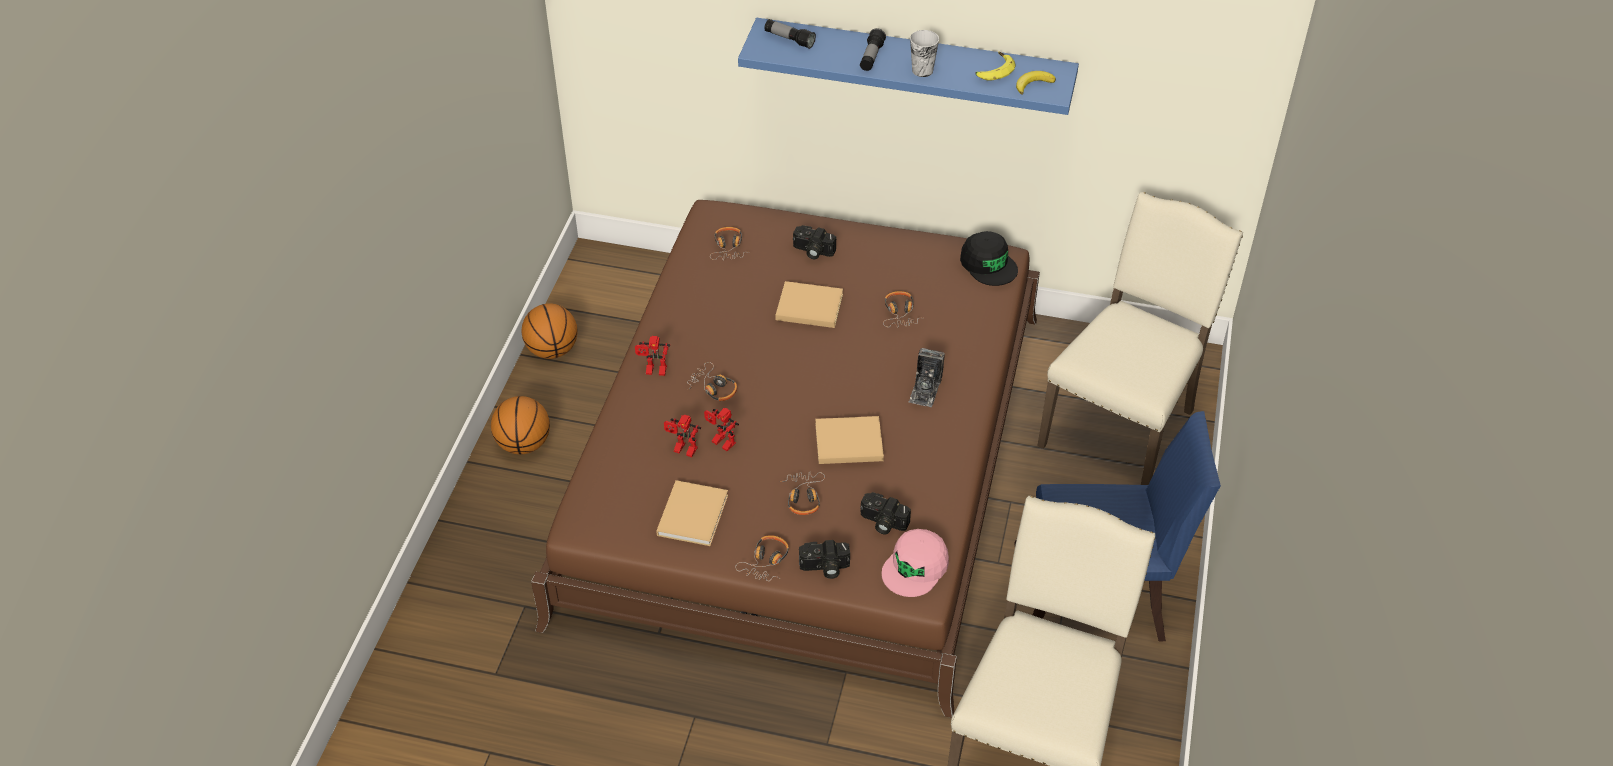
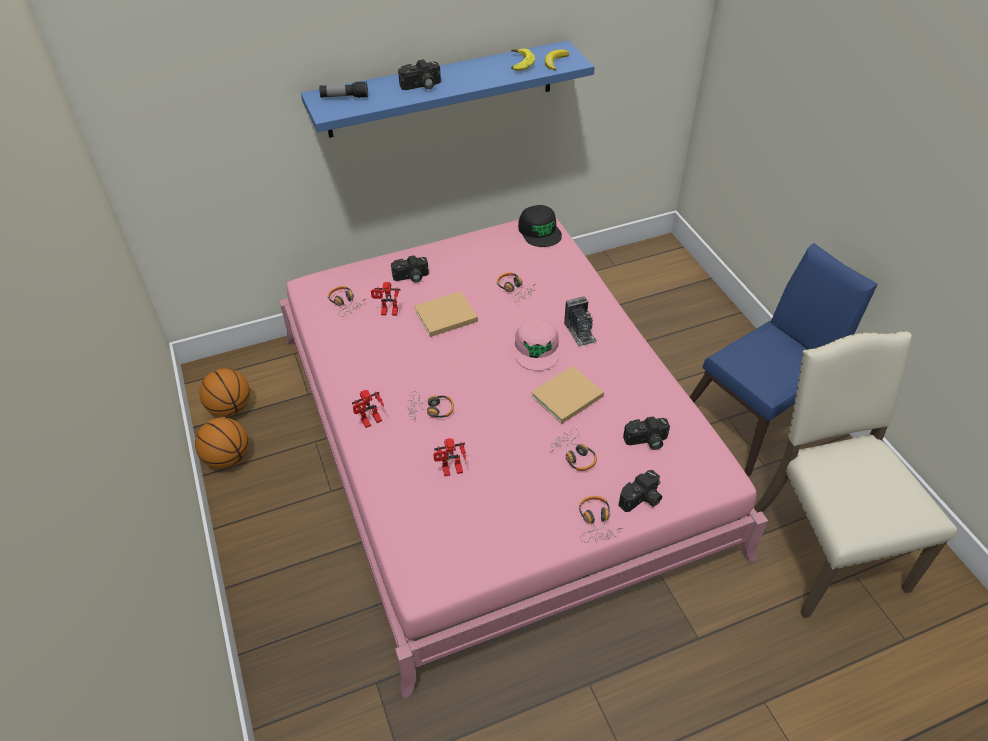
camera: 35 degrees left, 0 degrees up
basketball [491,396,550,455] -> basketball moved to [199,368,250,417]
brown bed [531,200,1040,718] -> pink bed [279,218,768,699]
beige book [656,480,728,546] -> none
toy robot [704,408,739,451] -> toy robot moved to [371,282,400,316]
flashlight [860,28,886,71] -> camera [398,59,441,90]
pink cap [882,529,949,597] -> pink cap moved to [515,319,559,371]
cup [910,30,939,77] -> none
black cap [960,231,1018,286] -> black cap turned 45 degrees clockwise [518,205,562,247]
beige chair [1037,192,1243,485] -> none

